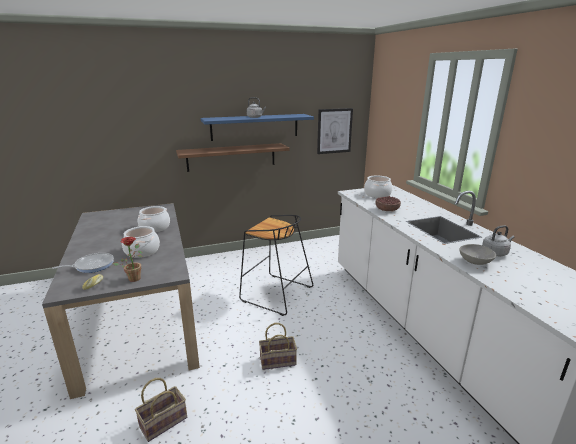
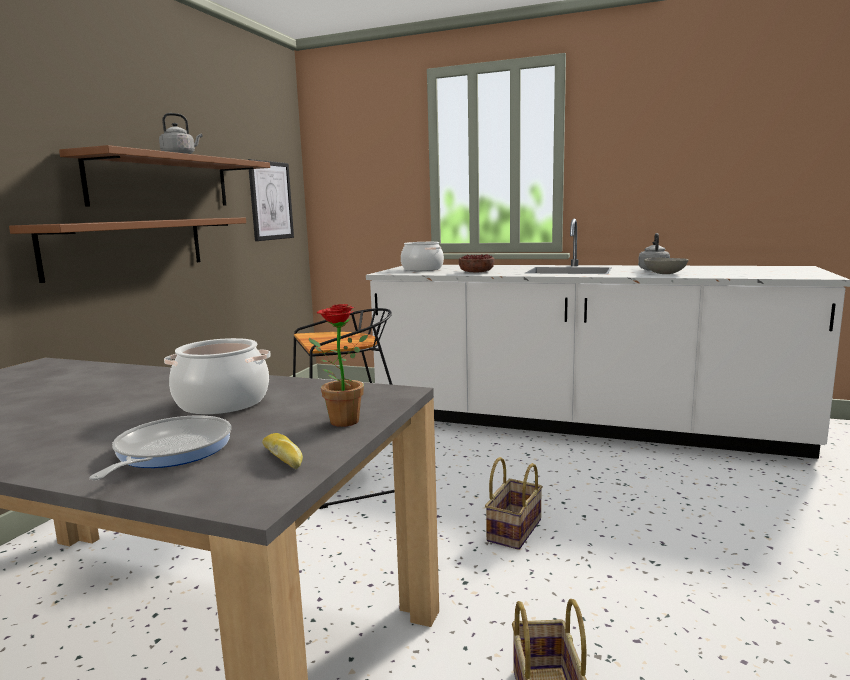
camera: 50 degrees left, 10 degrees down
cooking pot [138,206,170,232] -> none
blue shelf [200,114,314,141] -> brown shelf [59,145,270,207]

